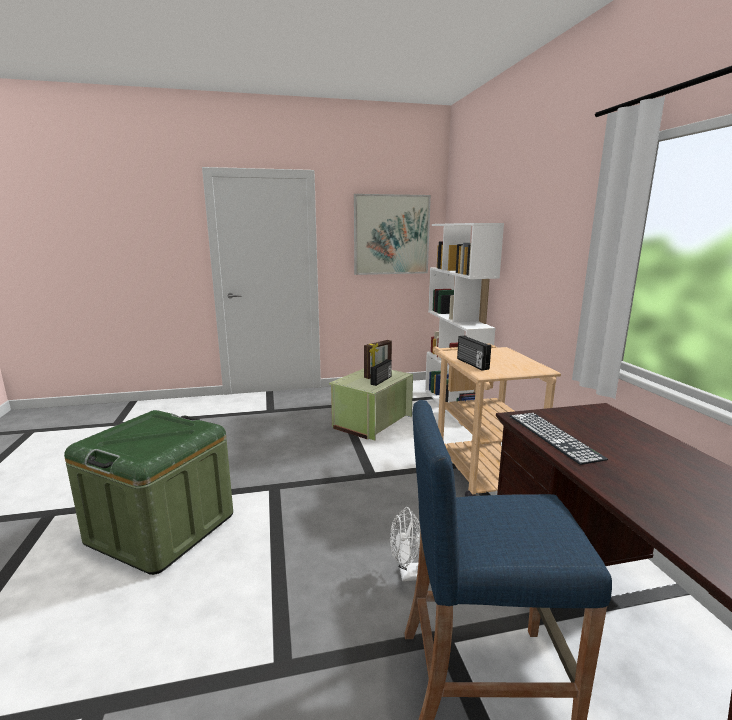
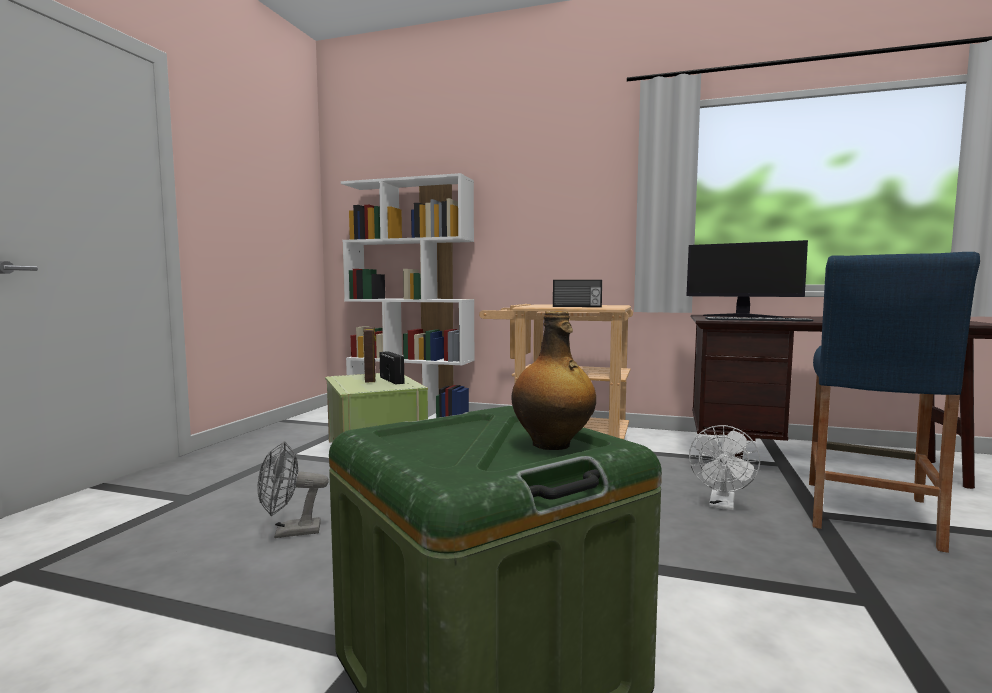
camera: 60 degrees left, 10 degrees down
picture [354,194,431,275] -> none
none -> grey fan [257,441,329,538]
none -> bottle [511,311,596,450]
none -> monitor [687,240,808,318]

